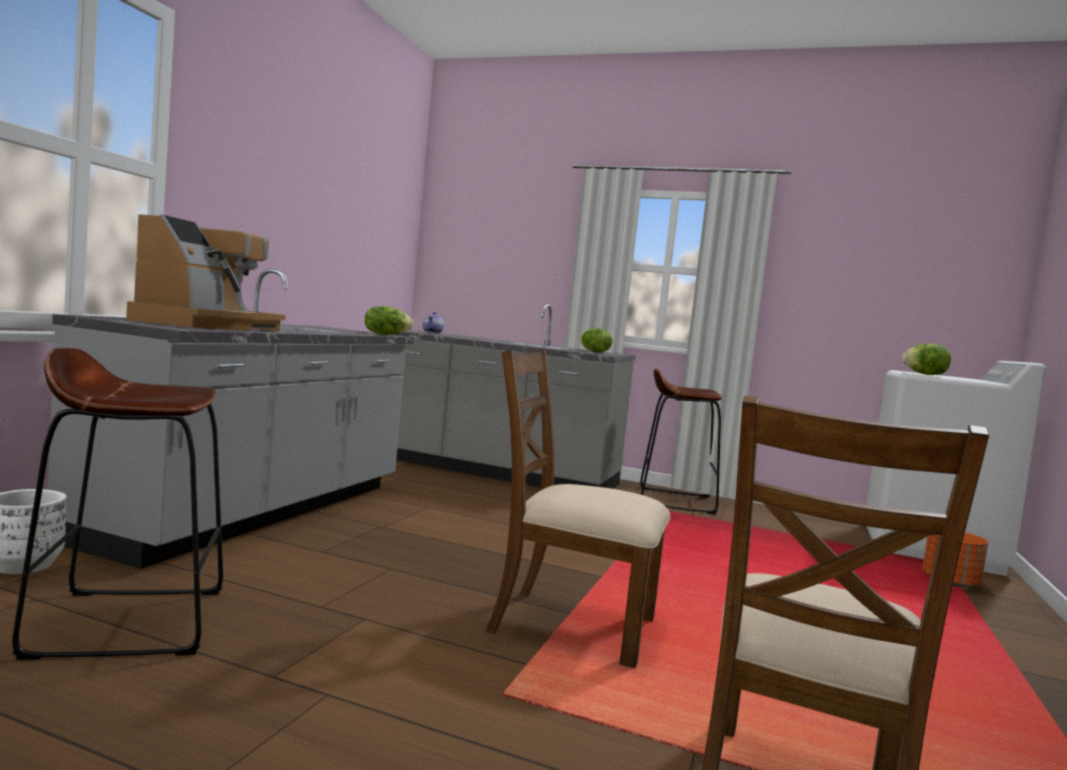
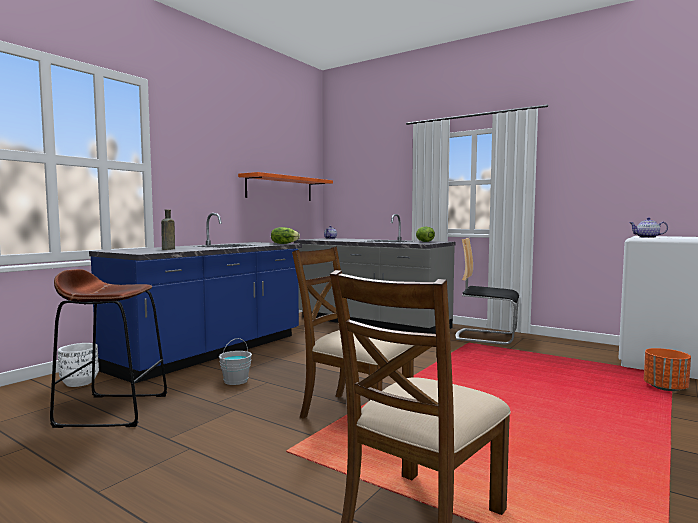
camera: 15 degrees right, 0 degrees up
grey counter [48,269,414,569] -> blue counter [89,213,302,383]
coffee machine [126,214,286,331] -> brown bottle [161,210,175,250]
brown stool [640,368,722,514] -> chair [455,238,519,345]
lettuce [902,343,951,375] -> teapot [629,218,668,238]
none -> grey bucket [219,338,252,385]
none -> orange shelf [238,172,333,201]

